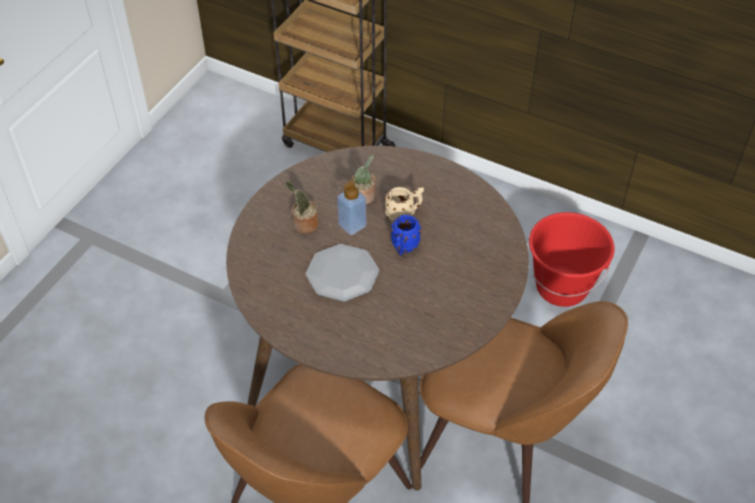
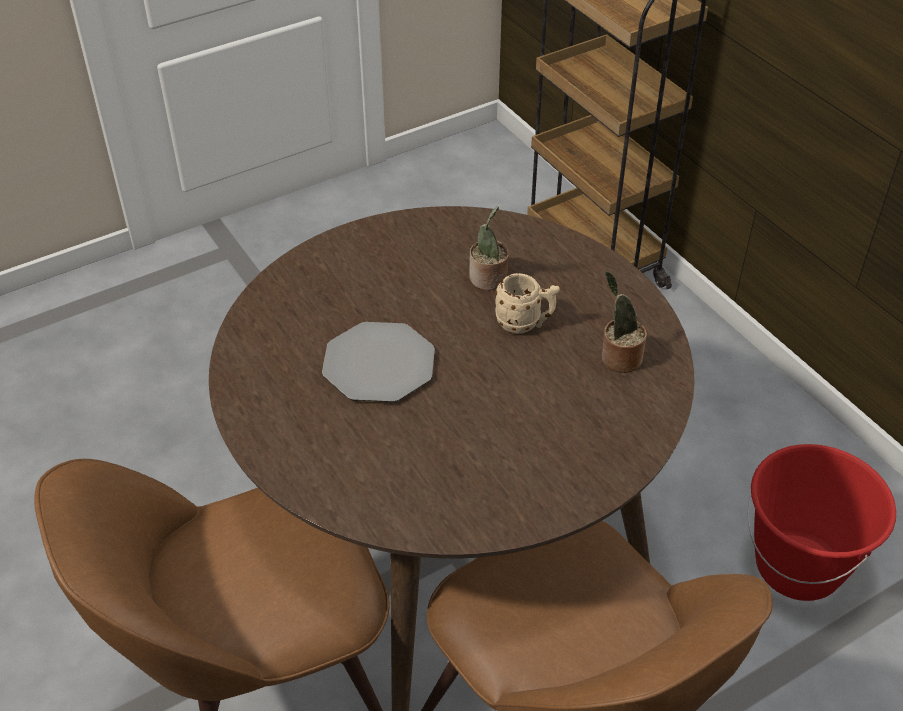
camera: 30 degrees right, 5 degrees down
potted plant [286,181,318,234] -> potted plant moved to [602,271,647,373]
soap dispenser [337,180,366,235] -> none
blue mug [391,215,421,255] -> none

